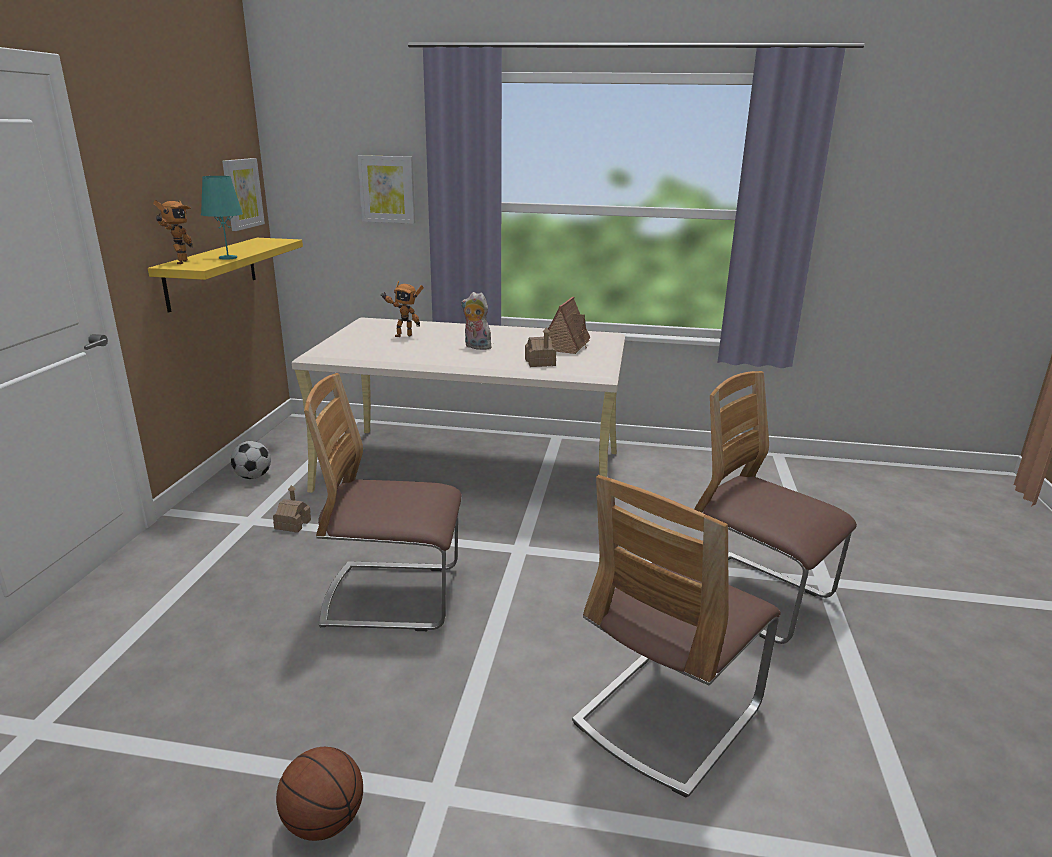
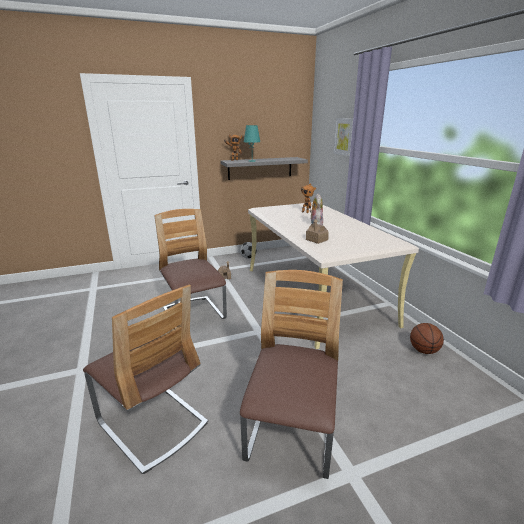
camera: 60 degrees right, 0 degrees up
yellow shelf [148,238,303,312] -> grey shelf [220,157,308,180]
picture [222,158,265,231] -> none
basketball [276,747,363,841] -> basketball moved to [410,323,444,354]
toy house [548,297,590,354] -> none
chair [572,475,781,797] -> chair turned 150 degrees counterclockwise [83,285,208,474]

